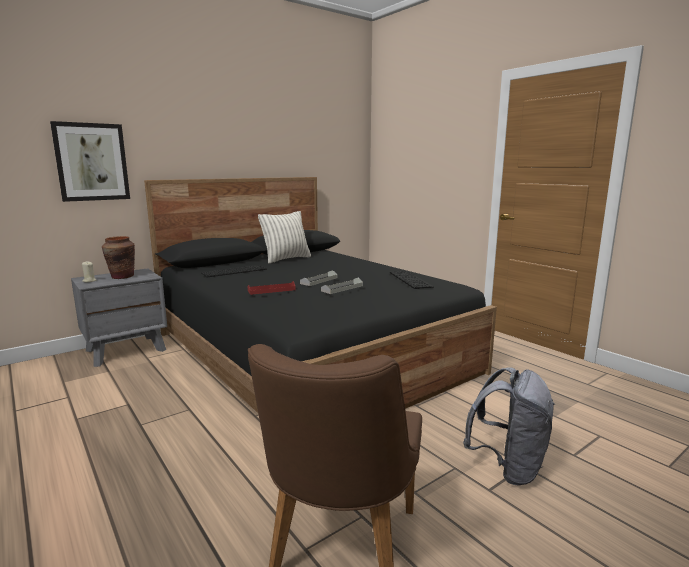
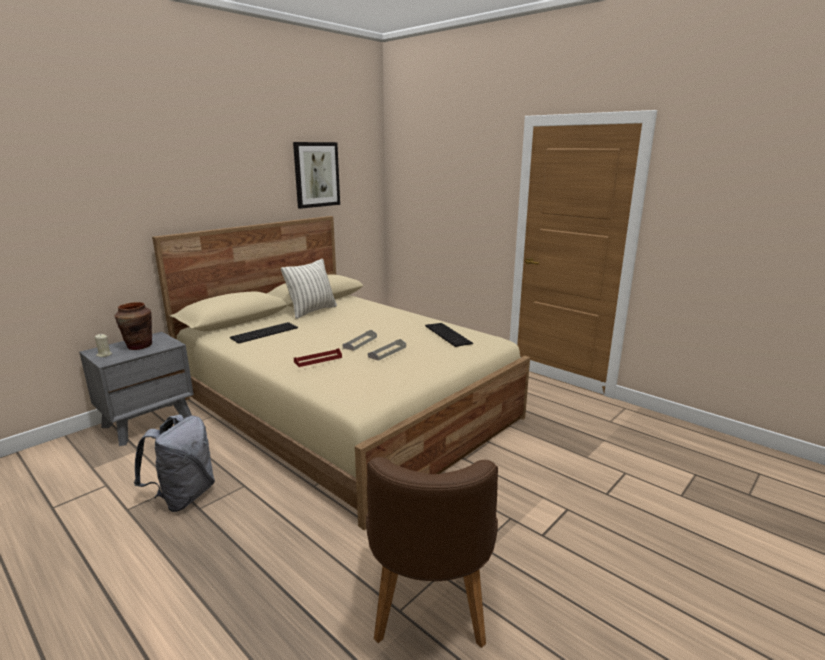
camera: 10 degrees left, 5 degrees up
picture [50,121,130,202] -> picture moved to [293,142,340,209]
black bed [144,177,497,413] -> beige bed [152,216,530,530]
grey backpack [463,367,555,486] -> grey backpack moved to [134,415,215,512]

